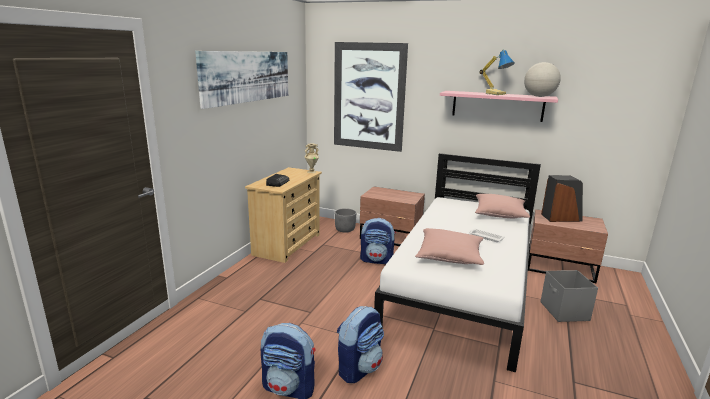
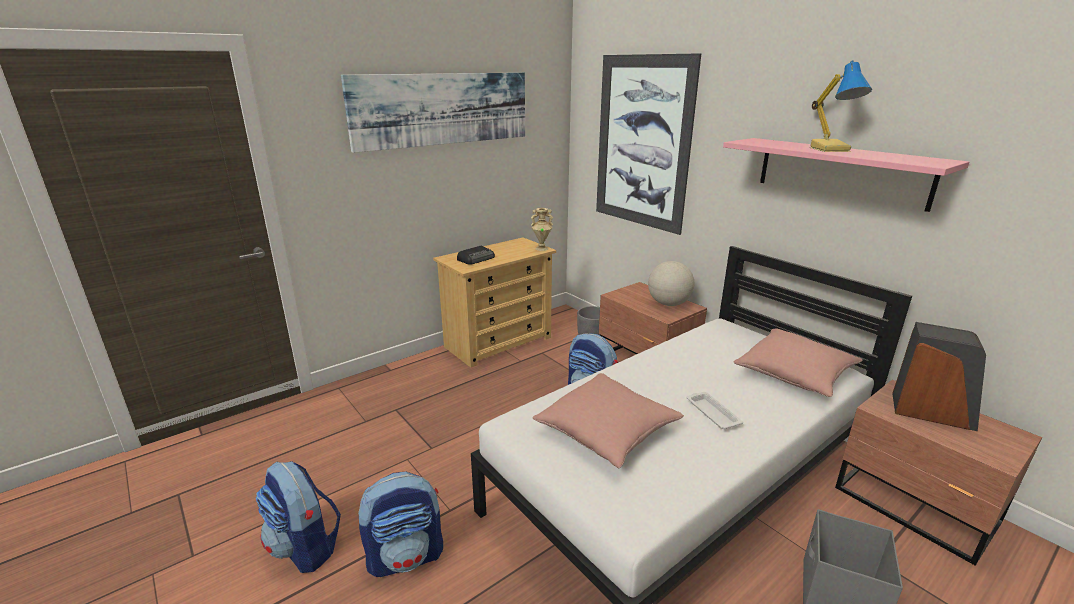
camera: 30 degrees right, 5 degrees up
globe [524,62,561,97] -> globe moved to [648,261,695,306]

